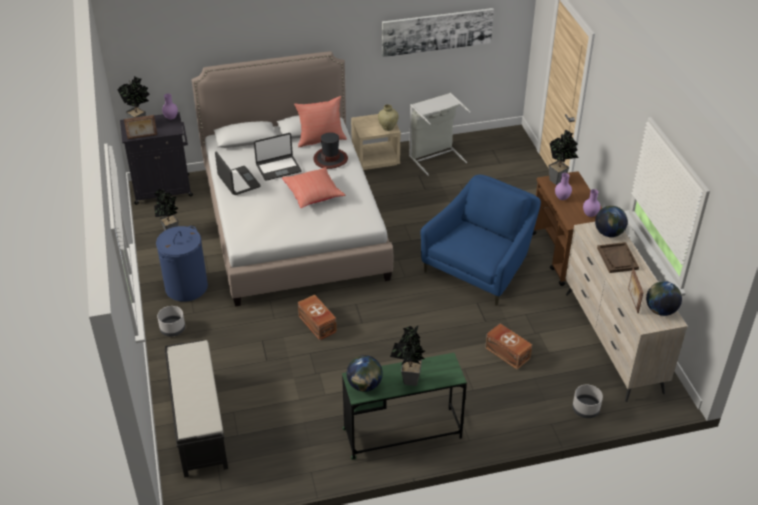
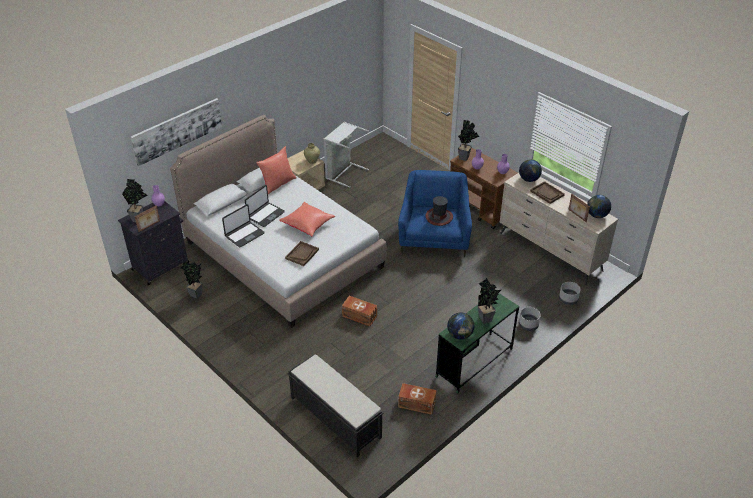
camera: 30 degrees left, 0 degrees up
blue laundry basket [156,226,208,302] -> none
grey planter [157,306,185,337] -> grey planter moved to [519,307,541,331]
laptop [215,152,261,195] -> laptop turned 105 degrees clockwise [222,204,265,247]
hat [313,132,348,169] -> hat moved to [425,196,453,226]
picture [382,8,494,57] -> picture moved to [131,98,222,166]
brown storage box [485,324,532,370] -> brown storage box moved to [398,383,436,415]
none -> brown tray [285,241,319,266]

